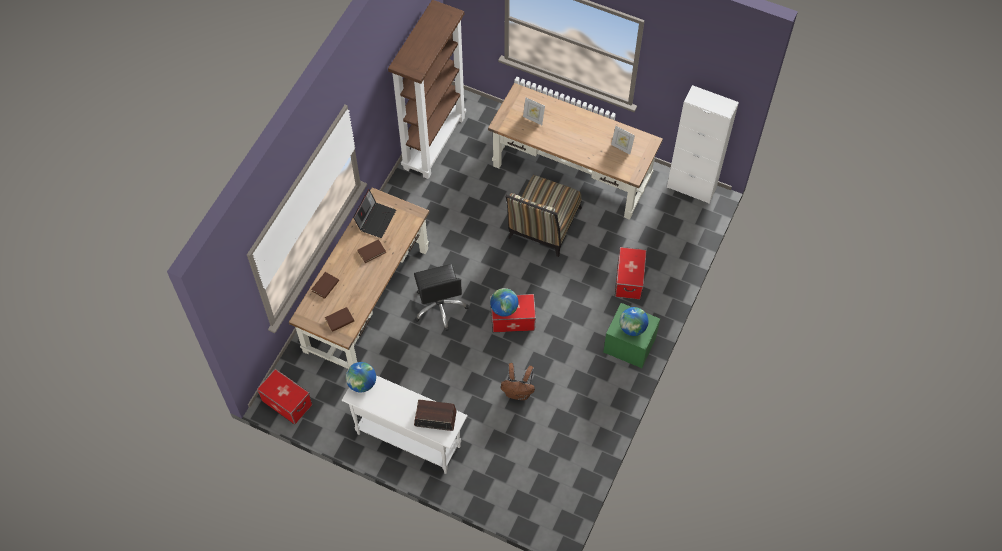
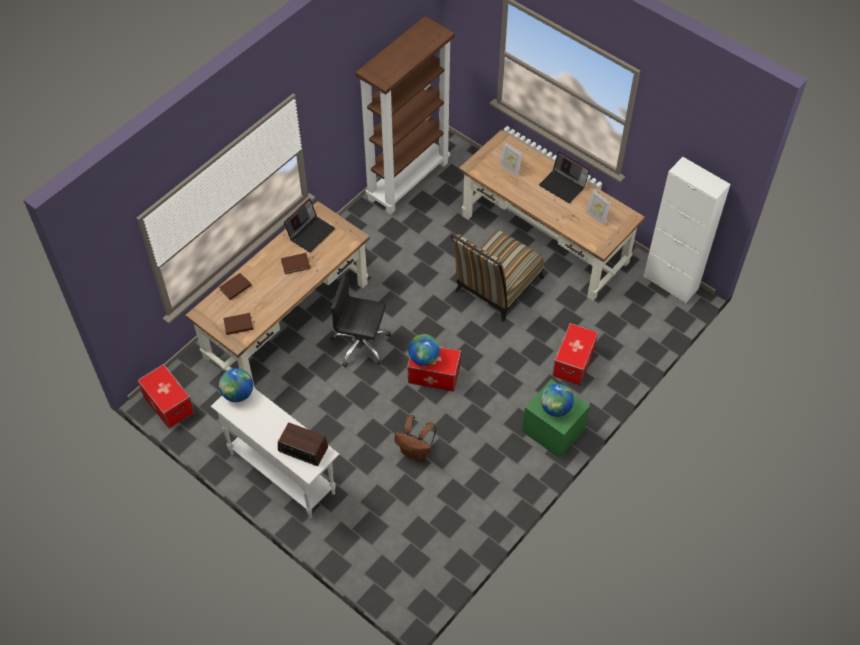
camera: 15 degrees right, 5 degrees down
black office chair [414,264,469,331] -> black office chair turned 105 degrees clockwise [330,273,391,367]
none -> laptop [539,152,590,203]

